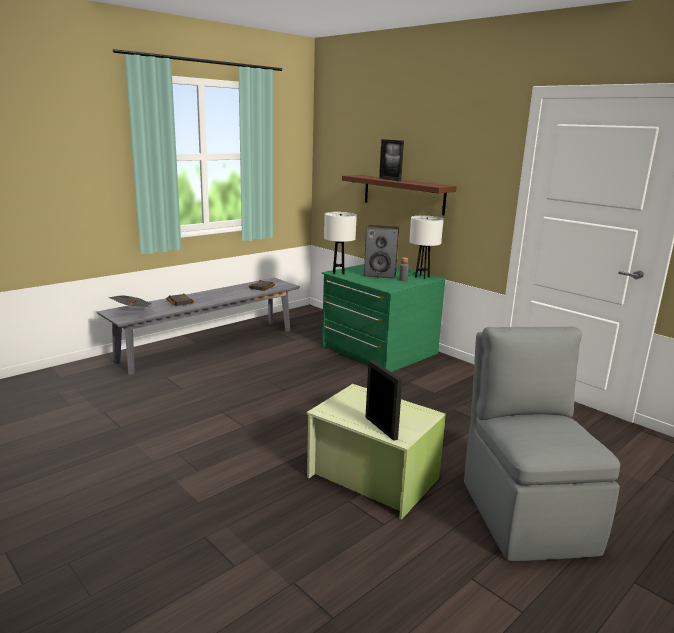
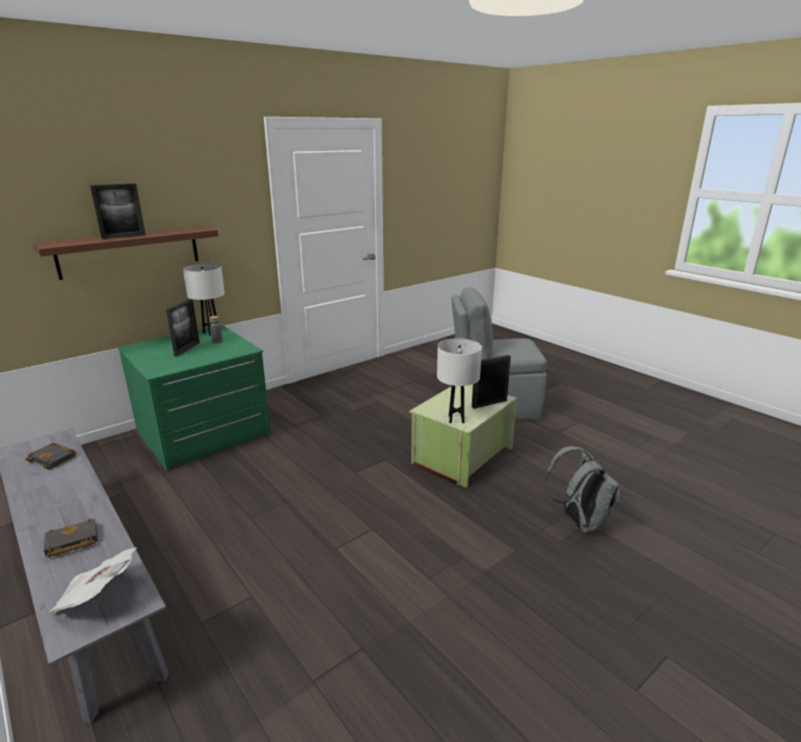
camera: 85 degrees left, 5 degrees up
white table lamp [324,212,357,274] -> white table lamp moved to [437,338,482,423]
speaker [364,224,399,278] -> picture frame [166,299,200,357]
none -> grey backpack [545,446,621,533]

